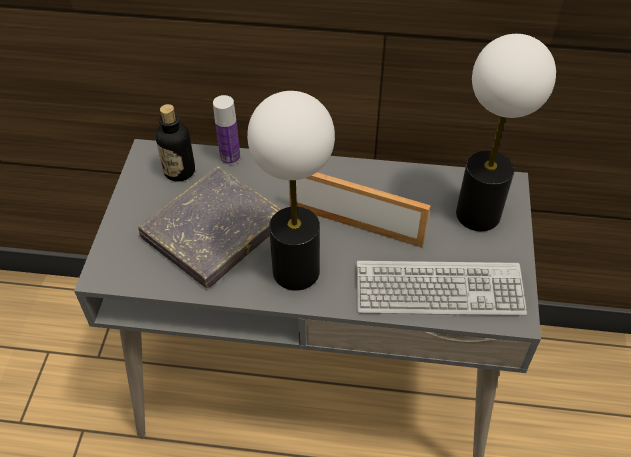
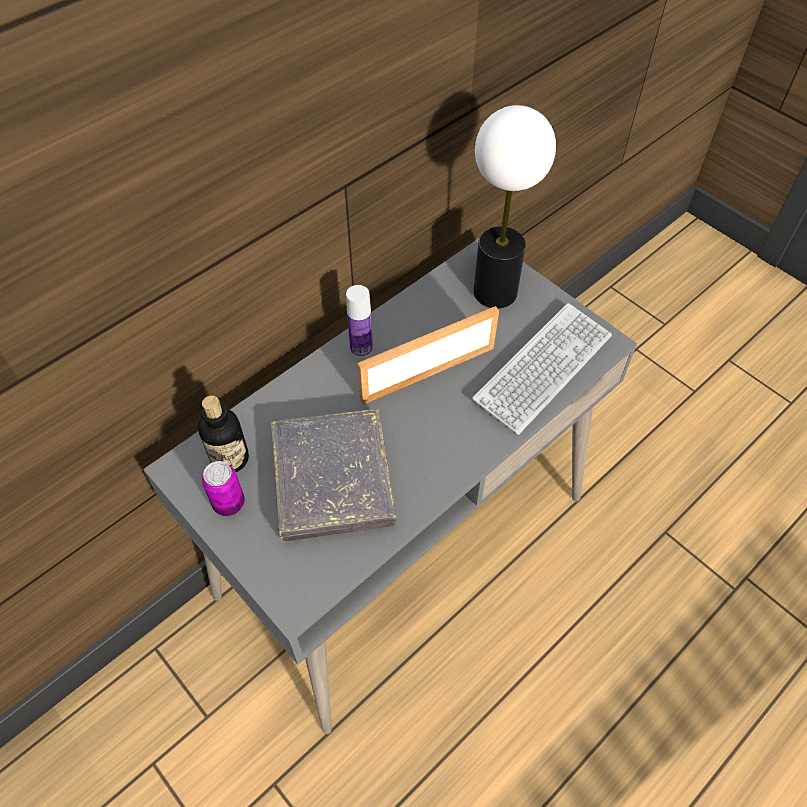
camera: 50 degrees left, 5 degrees up
bottle [213,95,240,165] -> bottle moved to [346,285,373,358]
table lamp [247,91,335,291] -> none
none -> can [202,461,245,516]

